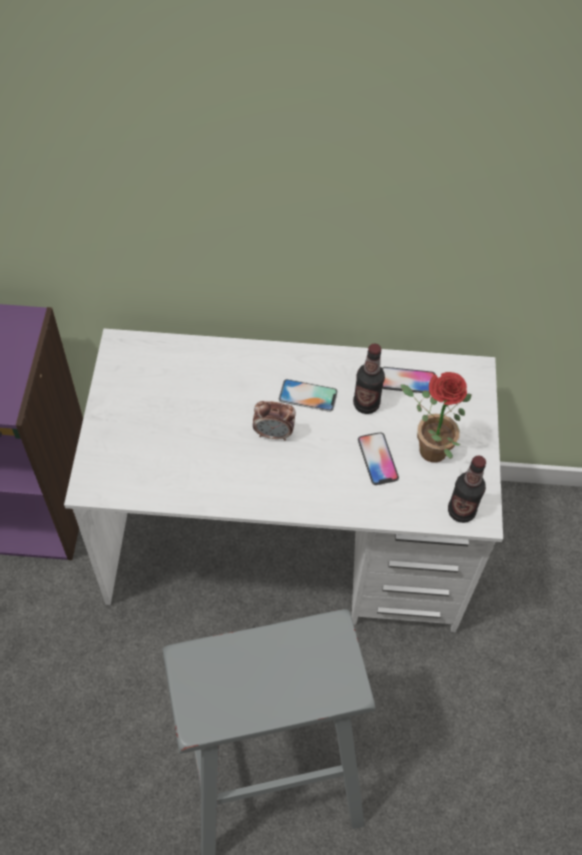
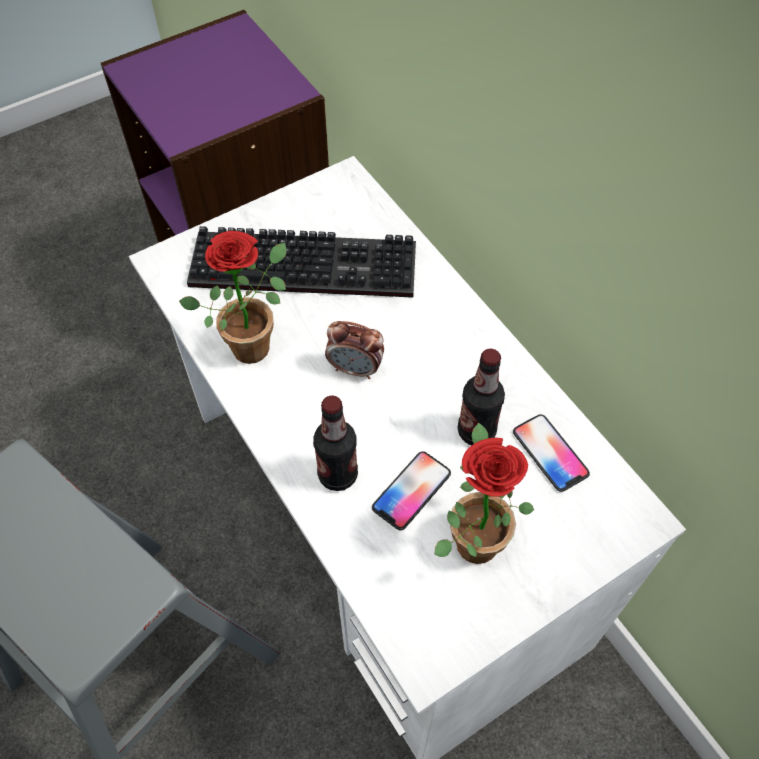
camera: 55 degrees right, 0 degrees up
alarm clock [253,401,296,440] -> alarm clock turned 45 degrees counterclockwise [325,321,384,379]
phone [279,379,338,412] -> none
bottle [448,456,486,523] -> bottle moved to [313,396,358,491]
none -> potted plant [179,231,287,364]
none -> keyboard [187,226,416,298]

